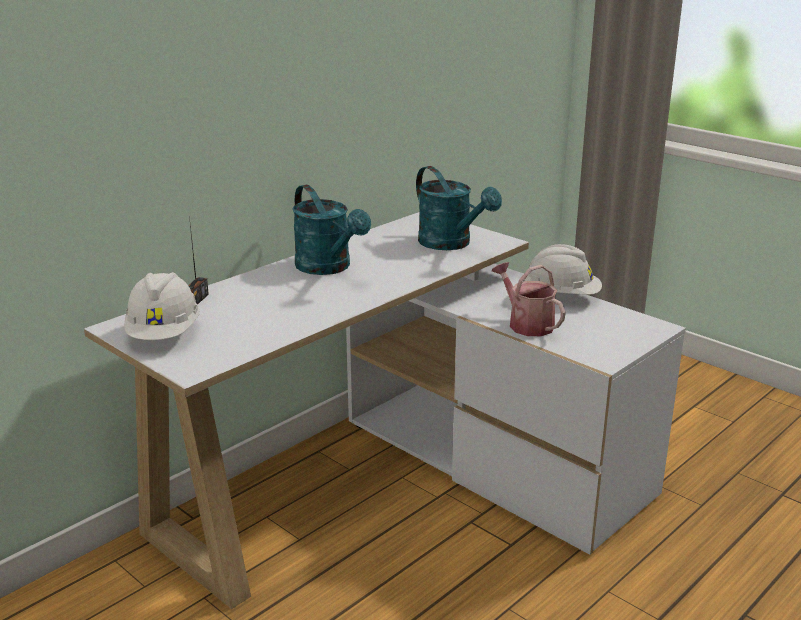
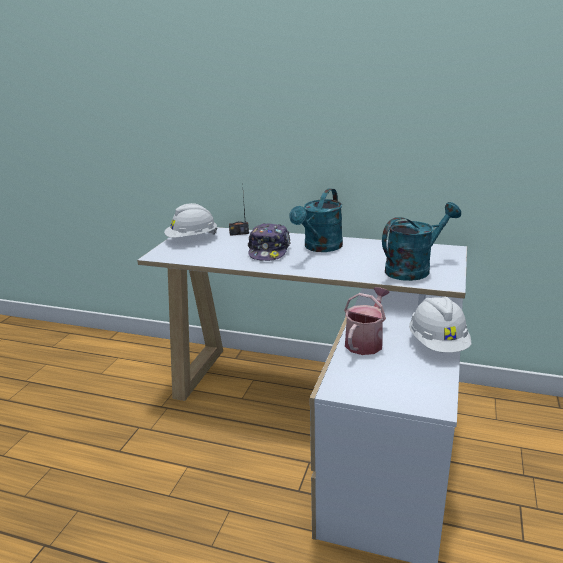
camera: 65 degrees right, 0 degrees up
turquoise watering can [416,166,502,250] -> turquoise watering can turned 150 degrees counterclockwise [382,202,461,281]
none -> cap [248,223,291,261]

